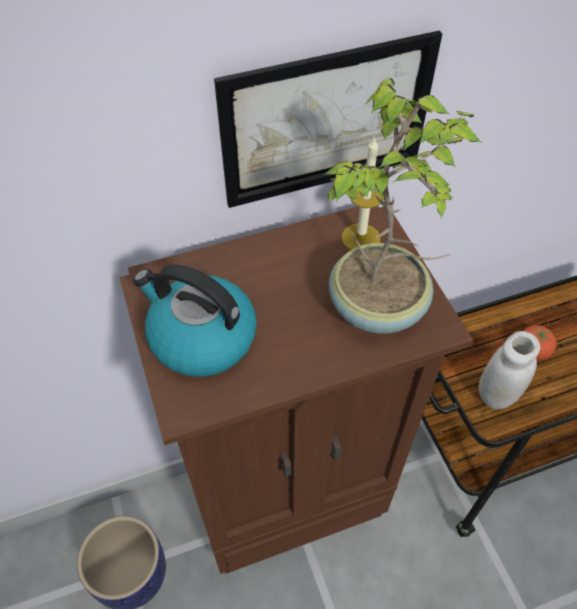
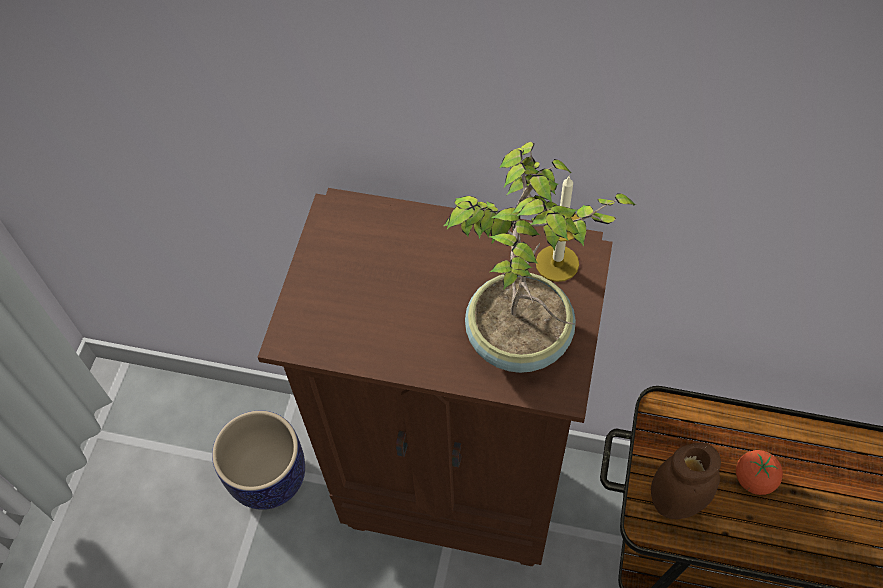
camera: 35 degrees right, 5 degrees up
kettle [133,264,257,377] -> none
picture [214,31,442,208] -> none
white jar [479,331,540,409] -> brown jar [651,443,721,519]

